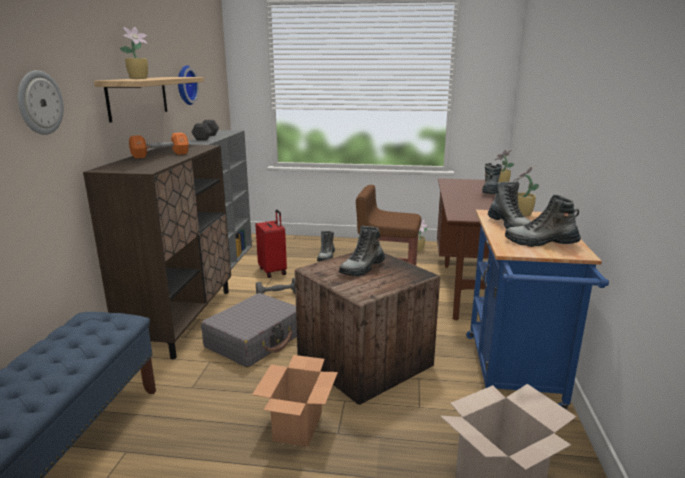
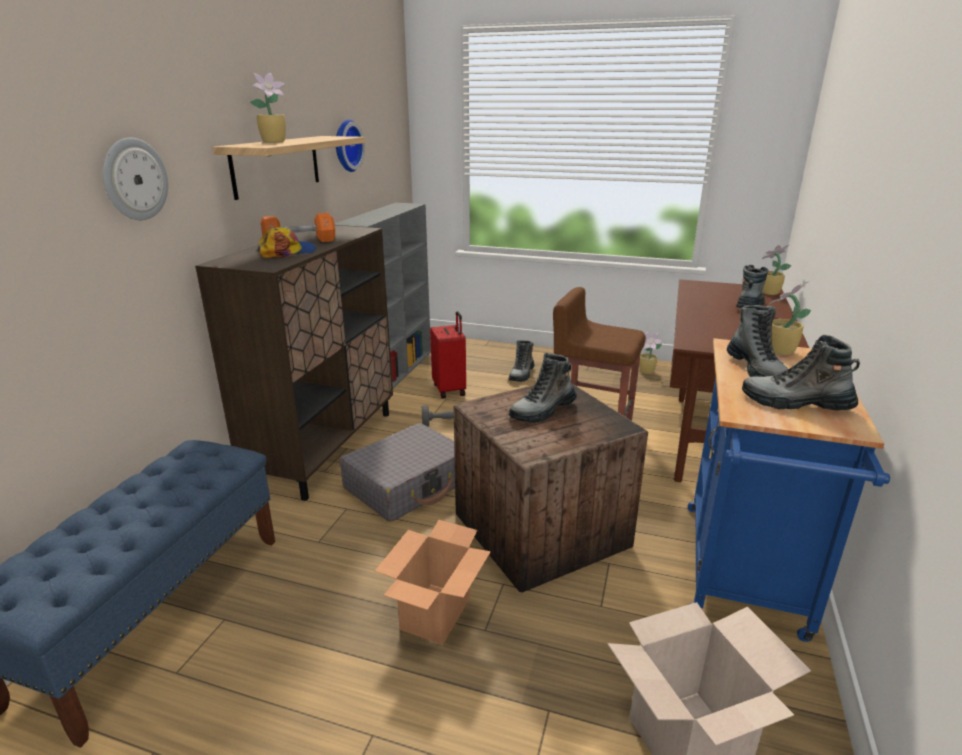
camera: 10 degrees right, 5 degrees up
black dumbbell [191,120,219,141] -> none
none -> cap [258,227,317,258]

